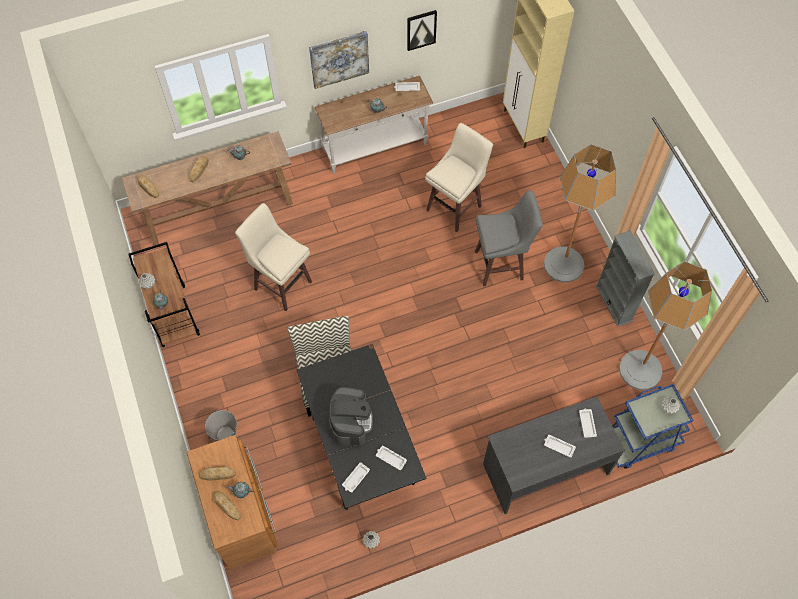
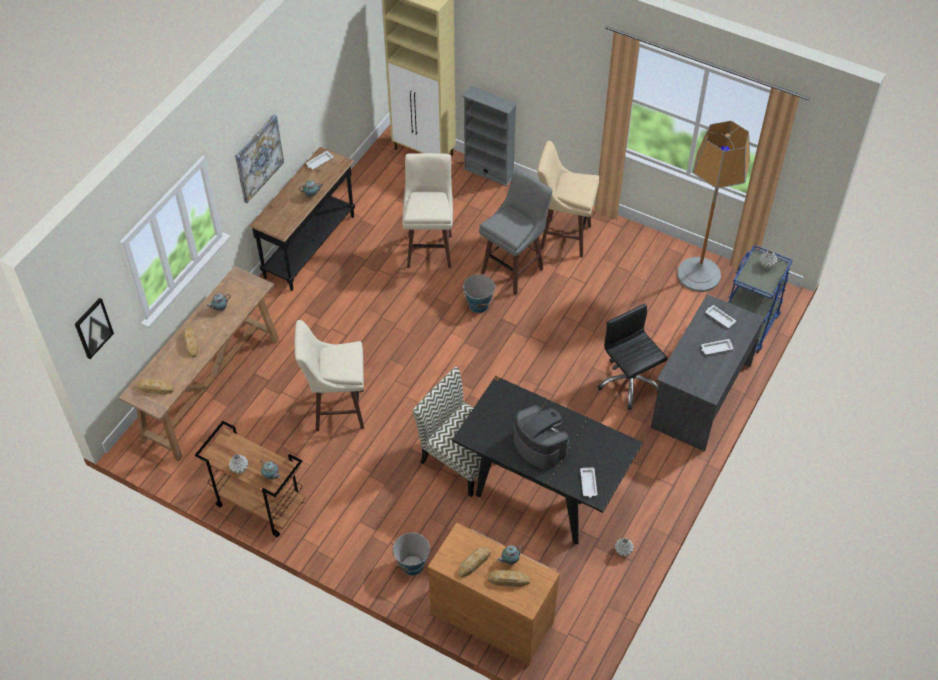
camera: 40 degrees left, 10 degrees down
white console table [315,76,433,174] -> black console table [250,147,355,291]
white tray [376,446,407,470] -> none
picture [407,10,437,51] -> picture moved to [75,298,114,359]
floor lamp [544,144,616,282] -> beige stool [538,141,599,257]
grey bookcase [596,230,655,327] -> grey bookcase moved to [463,86,517,186]
none -> bucket [463,274,496,313]
none -> black office chair [597,303,668,410]

